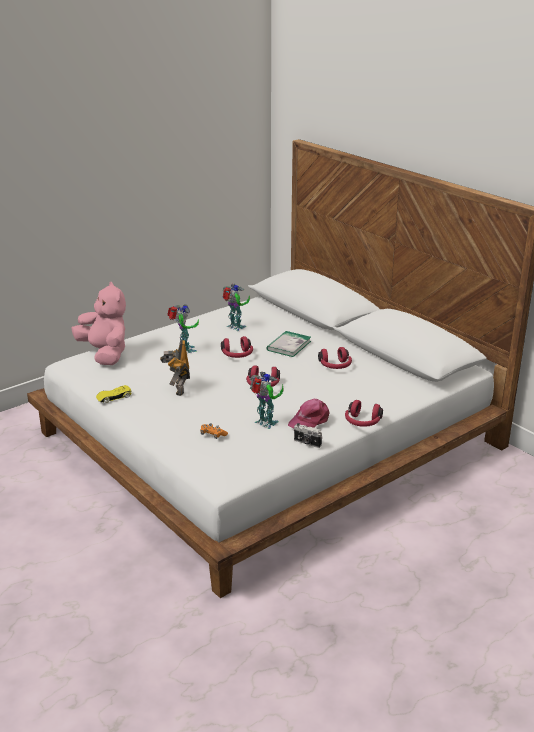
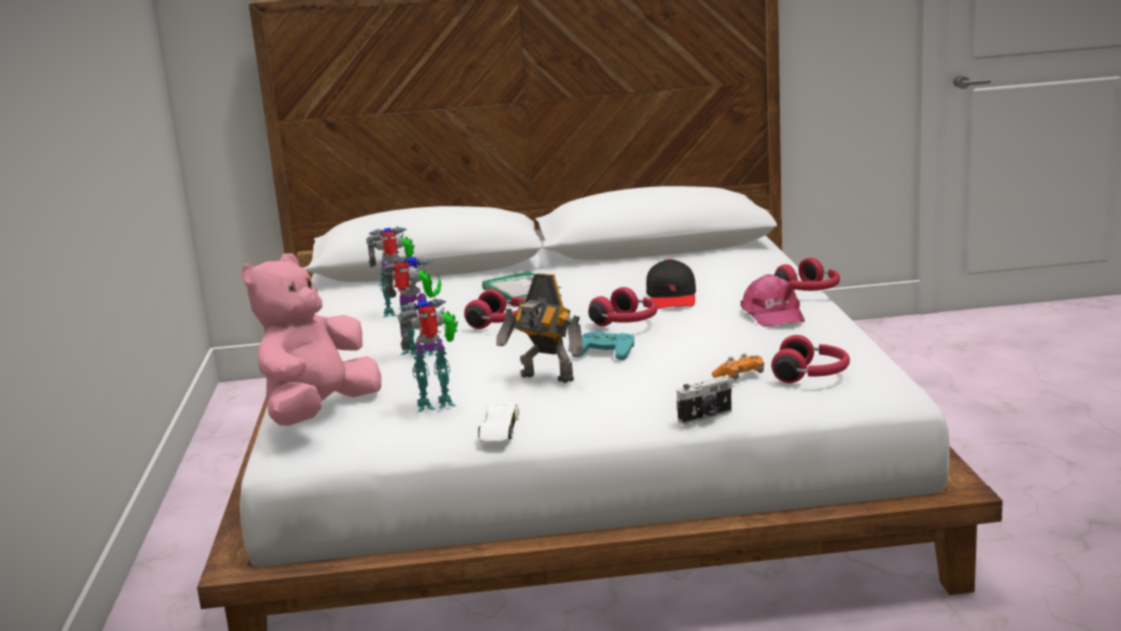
camera: 55 degrees left, 10 degrees down
pink plush toy [71,282,126,365] -> pink plush toy turned 60 degrees counterclockwise [241,253,381,426]
yellow toy car [96,385,131,403] -> white toy car [478,402,519,442]
toy robot [250,372,283,429] -> toy robot moved to [397,298,458,412]
camera [294,423,322,448] -> camera moved to [676,376,732,424]
red headphones [318,347,352,369] -> red headphones moved to [771,335,850,383]
none -> turquoise game controller [571,332,634,360]
none -> black cap [646,259,696,309]

